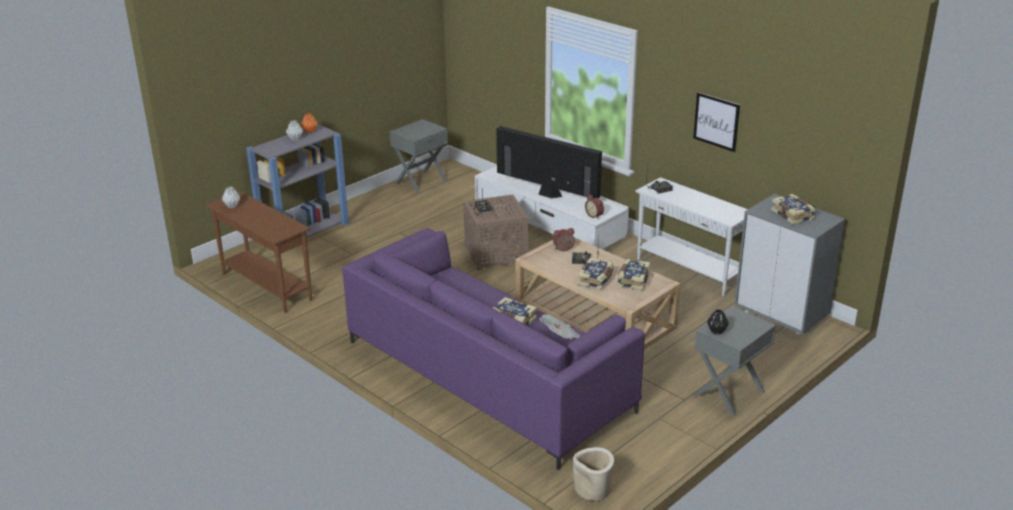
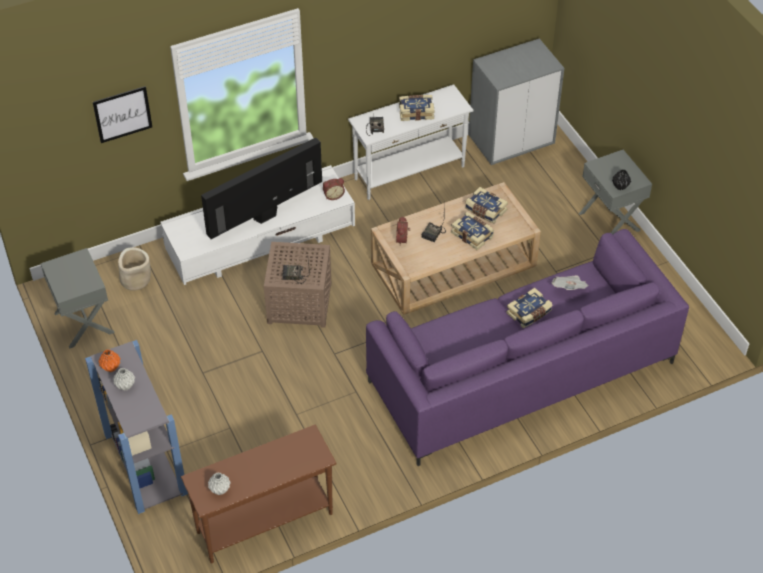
camera: 70 degrees left, 20 degrees up
beige planter [573,447,614,501] -> beige planter moved to [118,247,151,290]
picture [693,92,740,152] -> picture moved to [93,86,152,143]
book [771,194,816,225] -> book moved to [399,95,435,121]

